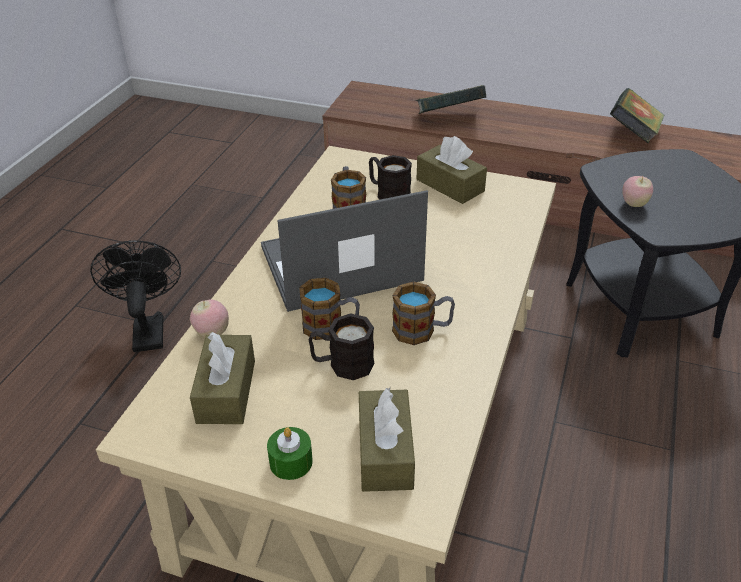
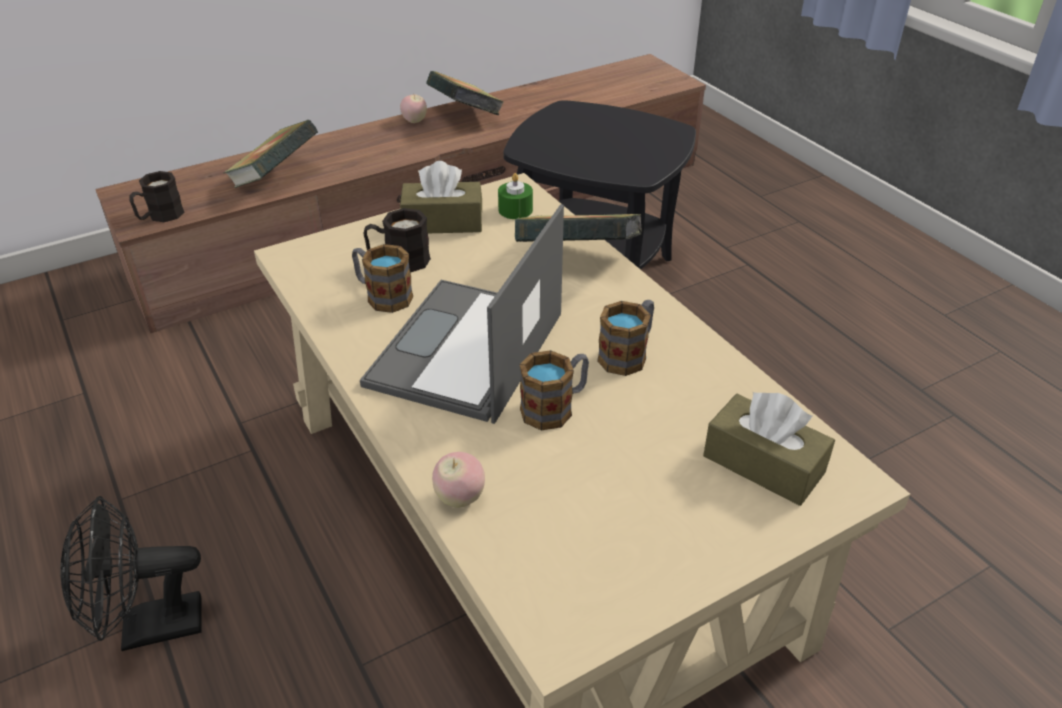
camera: 50 degrees left, 0 degrees up
black fan [90,240,181,352] -> black fan turned 45 degrees counterclockwise [60,496,202,651]
brown tissue box [190,332,255,424] -> none
green candle [267,427,313,480] -> green candle moved to [498,173,533,219]
black mug [309,313,375,380] -> black mug moved to [130,171,184,222]
apple [622,176,653,207] -> apple moved to [400,95,427,123]
none -> book [515,214,642,242]

